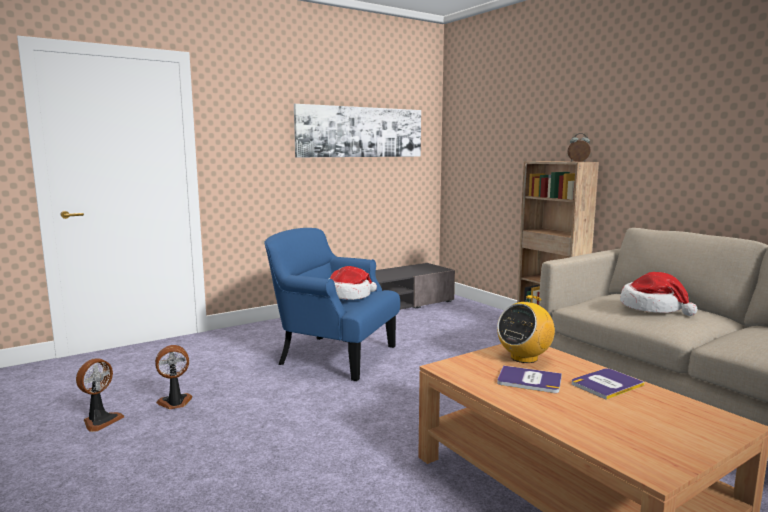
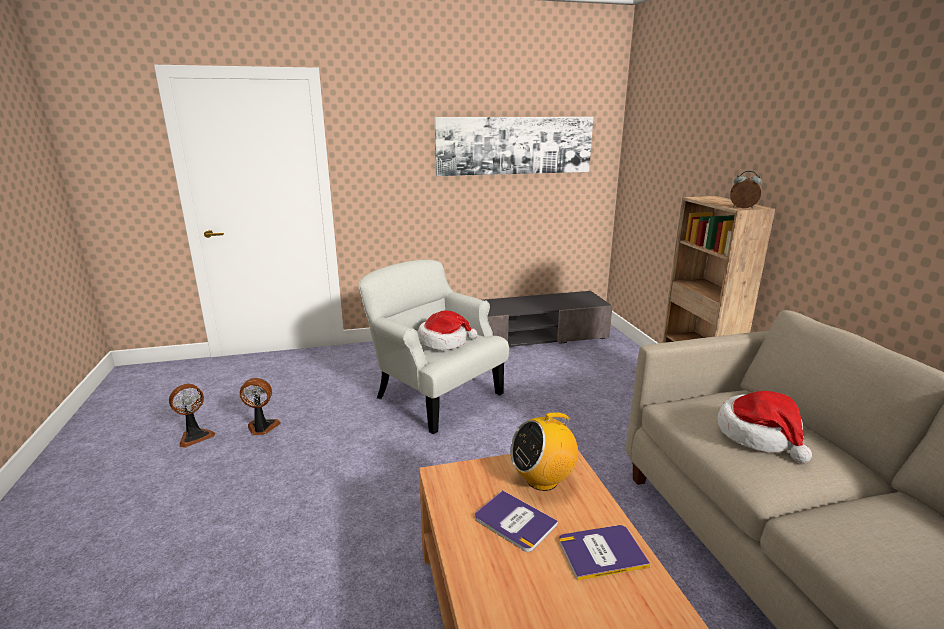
camera: 20 degrees right, 10 degrees up
blue armchair [264,228,400,381] -> white armchair [359,260,509,434]

